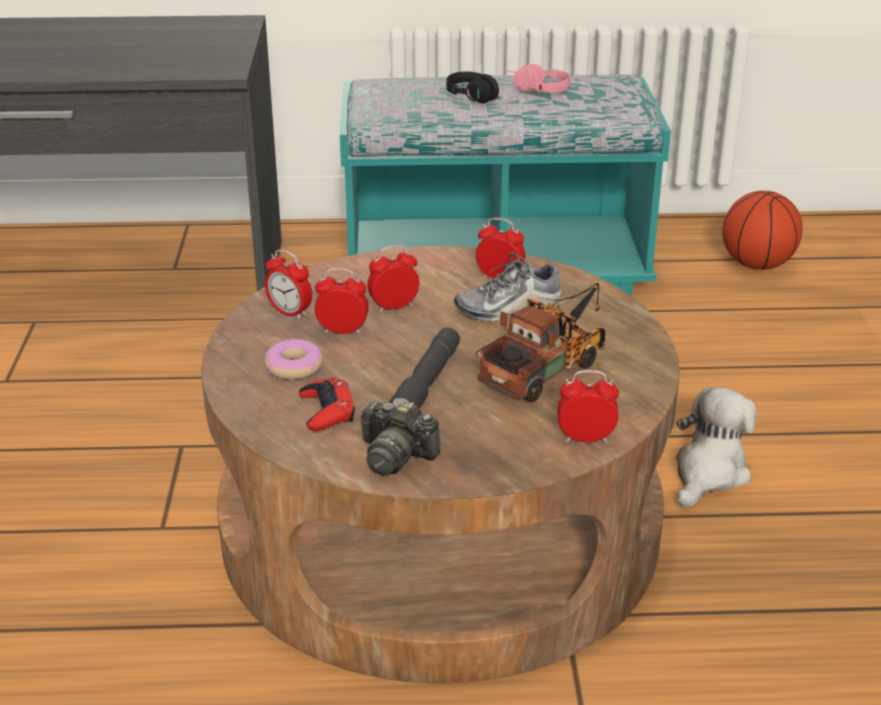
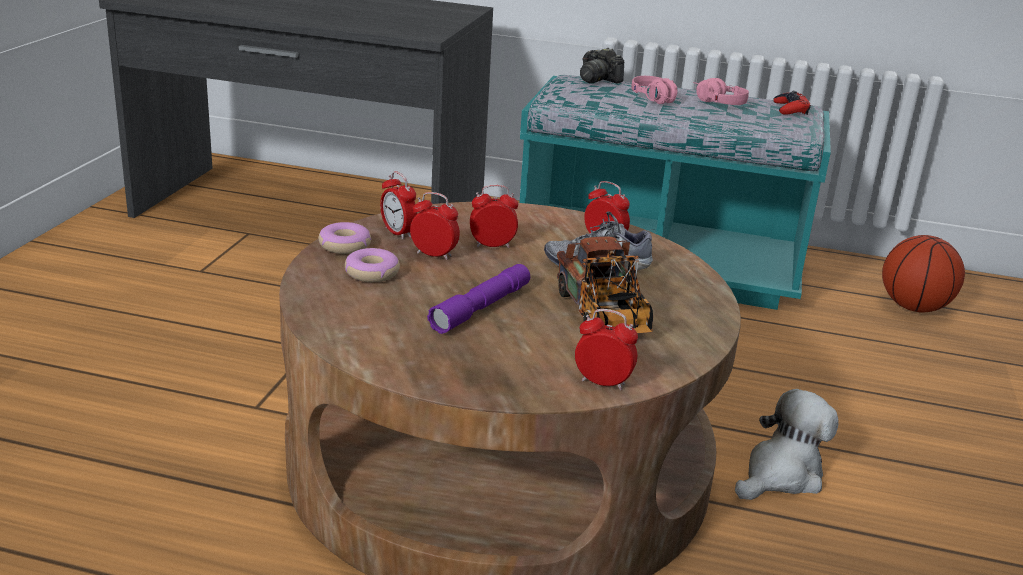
camera: 15 degrees right, 5 degrees down
red game controller [299,377,355,431] -> red game controller moved to [773,90,811,115]
camera [360,400,440,476] -> camera moved to [580,48,624,84]
grey flashlight [389,327,460,409] -> purple flashlight [427,264,530,334]
black headphones [446,72,499,104] -> pink headphones [631,76,678,104]
toy truck [476,283,605,403] -> toy truck turned 105 degrees clockwise [557,237,653,333]
none -> donut [319,222,371,254]

